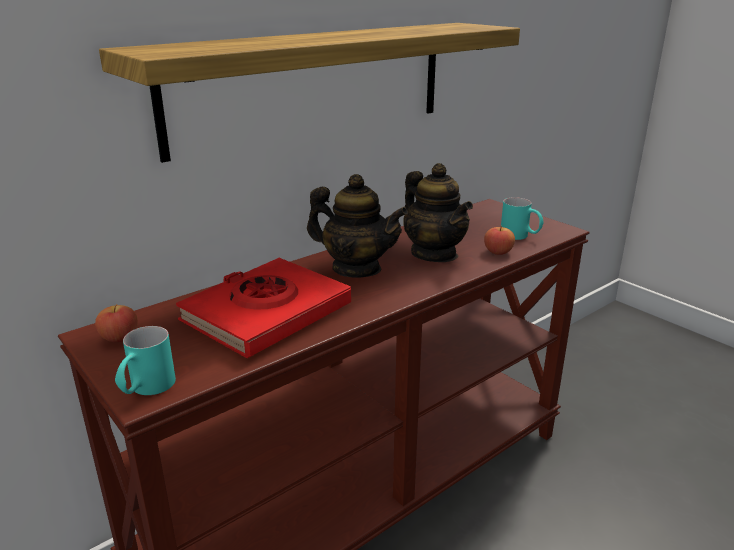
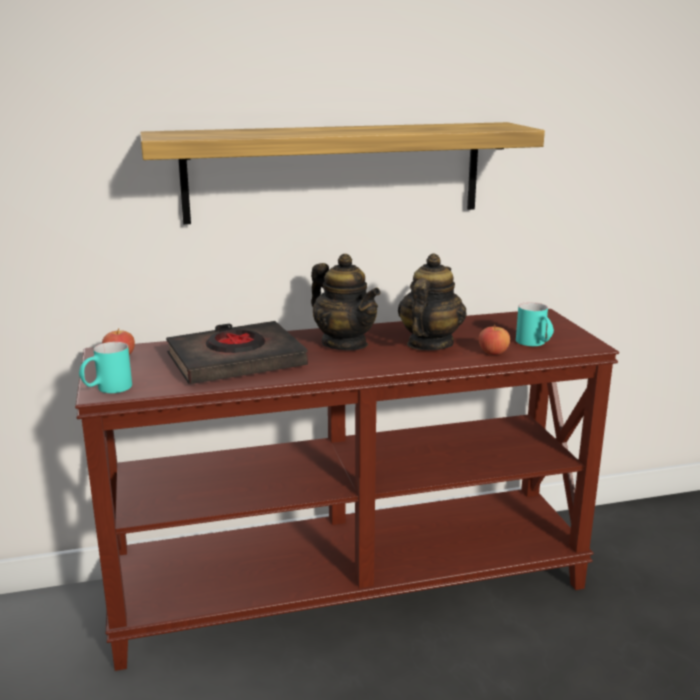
camera: 25 degrees right, 5 degrees down
red book [176,258,351,358] -> black book [166,321,308,384]
teapot [403,163,473,262] -> teapot turned 150 degrees counterclockwise [398,253,467,350]

